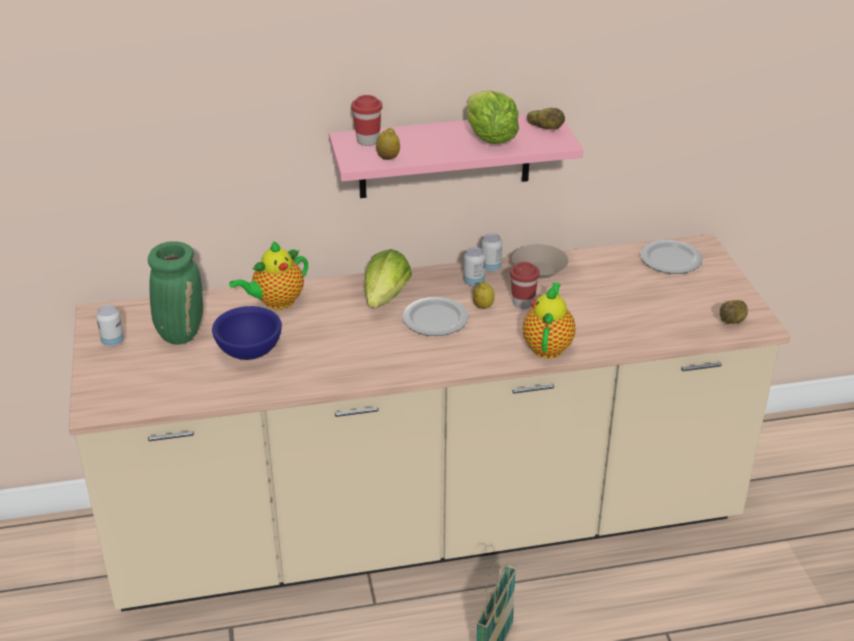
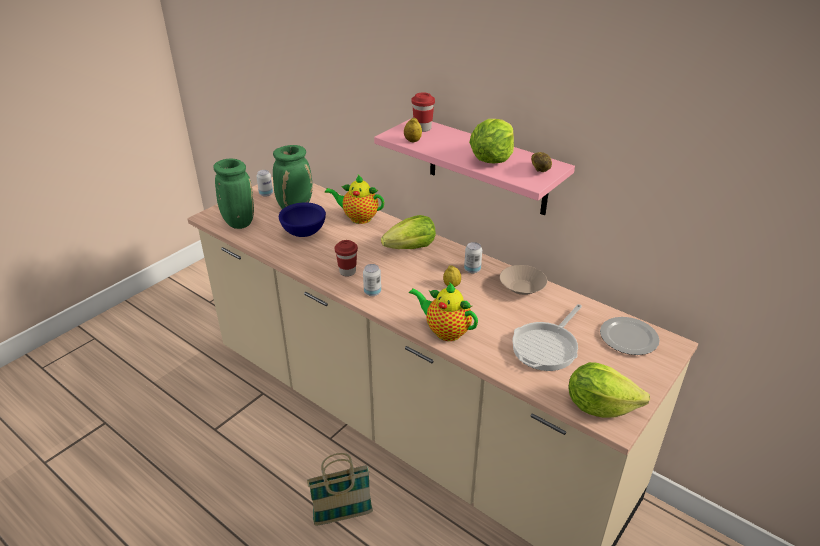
camera: 50 degrees right, 0 degrees up
plate [402,297,469,336] -> none
can [481,233,502,272] -> can moved to [363,264,381,296]
red cup [510,262,540,309] -> red cup moved to [335,240,358,277]
teapot [523,283,576,359] -> teapot turned 120 degrees counterclockwise [409,282,478,341]
potato [720,300,748,324] -> lettuce [569,362,650,418]
none -> green vase [213,159,254,229]
none -> frying pan [513,304,582,371]

